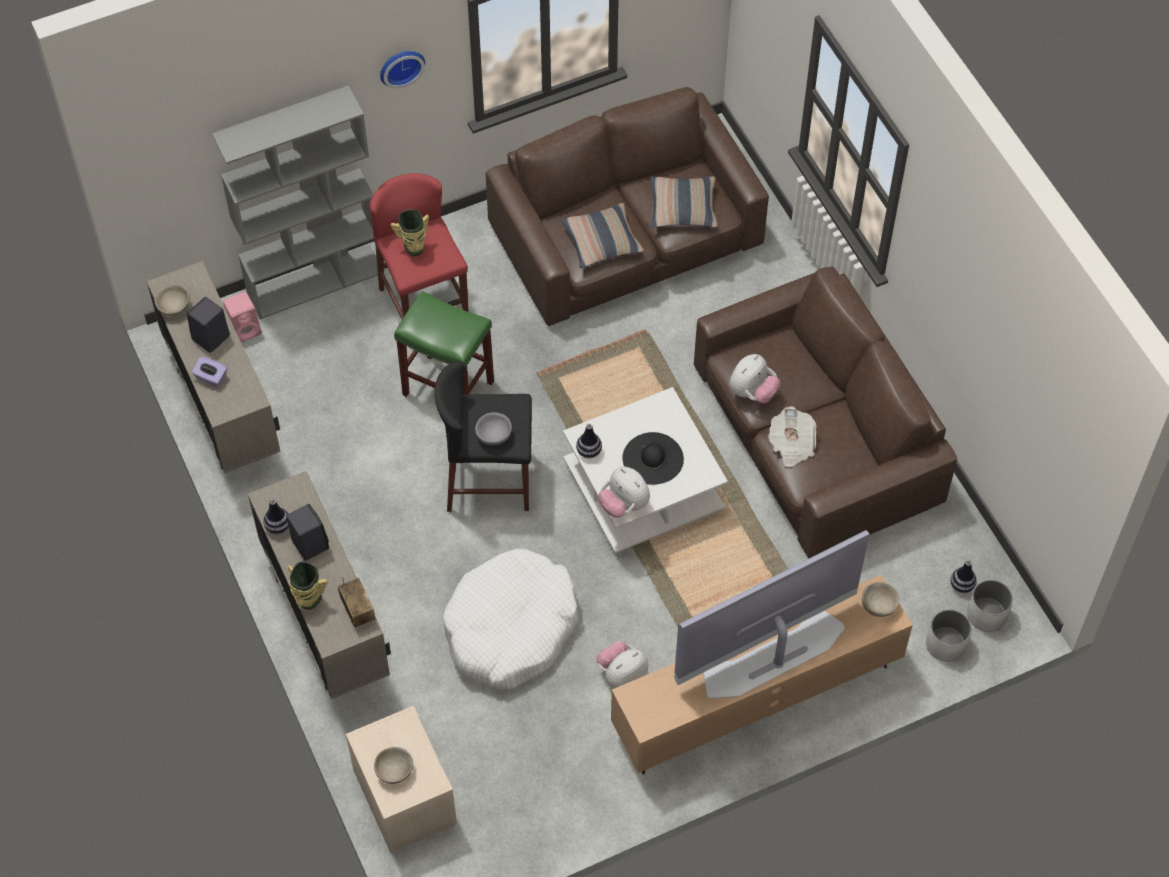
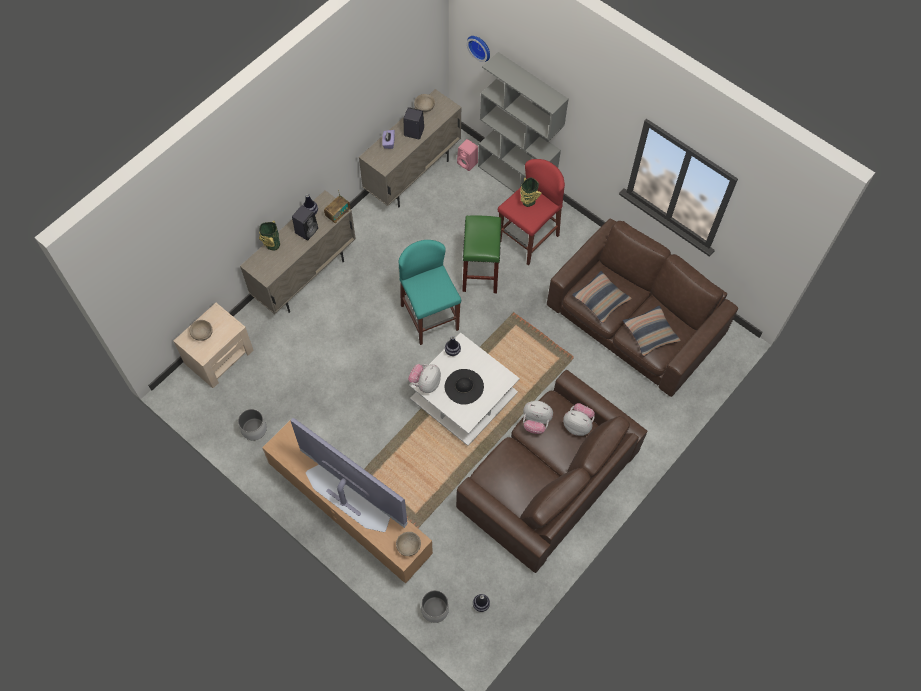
camera: 65 degrees right, 5 degrees up
radio [338,576,376,627] -> radio moved to [324,190,350,223]
wall clock [380,51,425,88] -> wall clock moved to [467,36,490,62]
black stool [434,361,532,512] -> turquoise stool [399,240,461,345]
white dog bed [443,549,578,690] -> none
grey bowl [475,412,512,445] -> none
plush toy [596,641,648,689] -> plush toy moved to [563,403,595,436]
newspaper [768,407,816,467] -> none
white planter [967,580,1013,632] -> white planter moved to [238,409,267,441]

